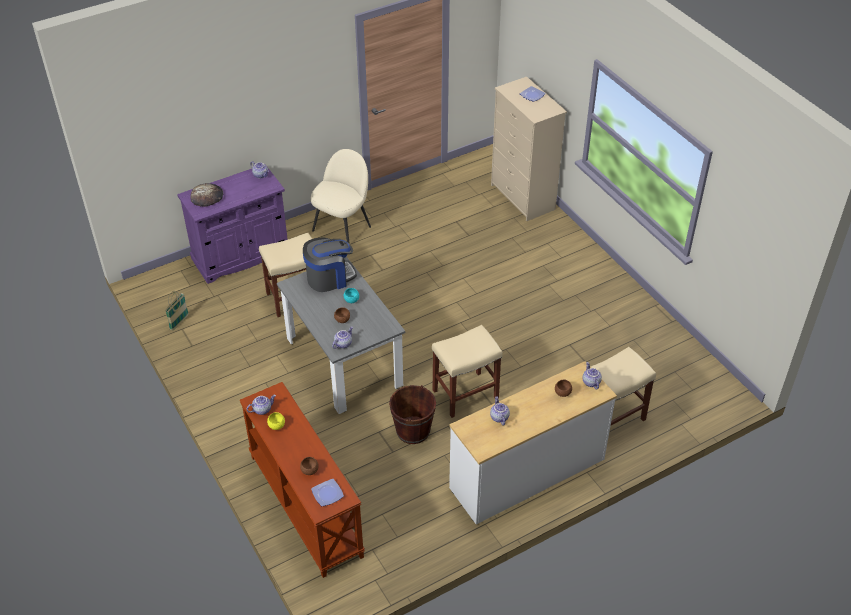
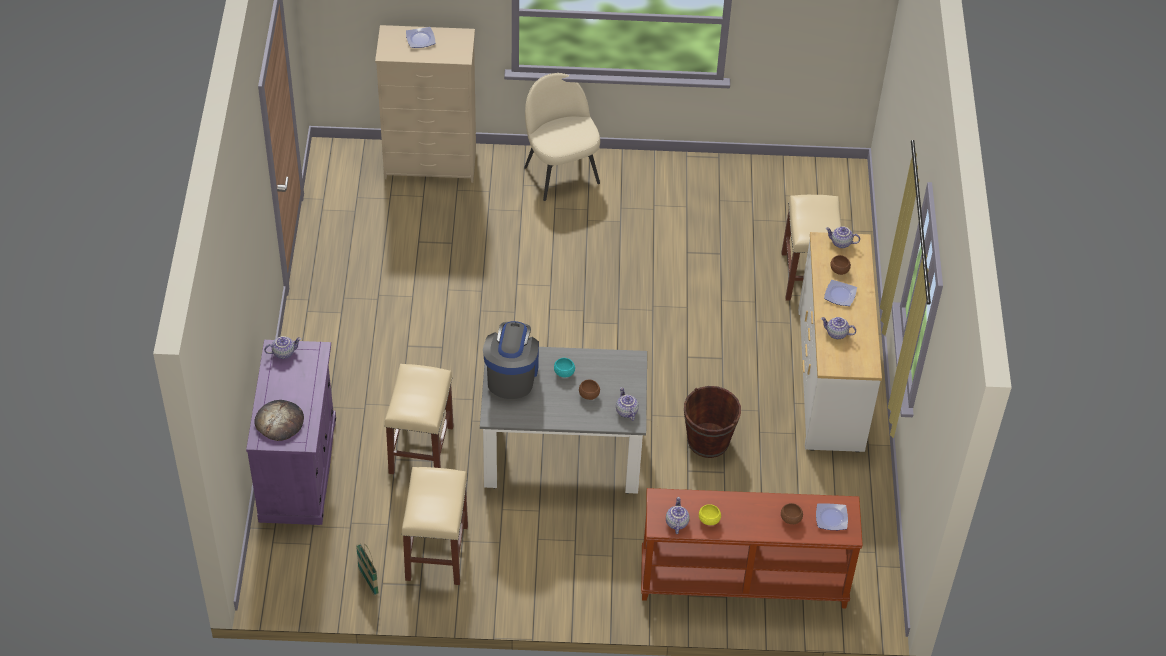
camera: 60 degrees left, 5 degrees up
beige chair [311,149,371,244] -> beige chair moved to [524,73,600,201]
beige stool [432,325,503,418] -> beige stool moved to [401,467,468,585]
none -> plate [824,280,857,306]

